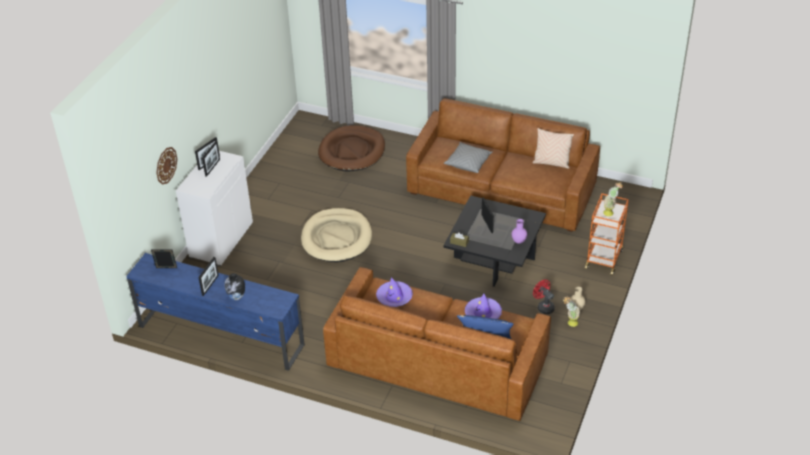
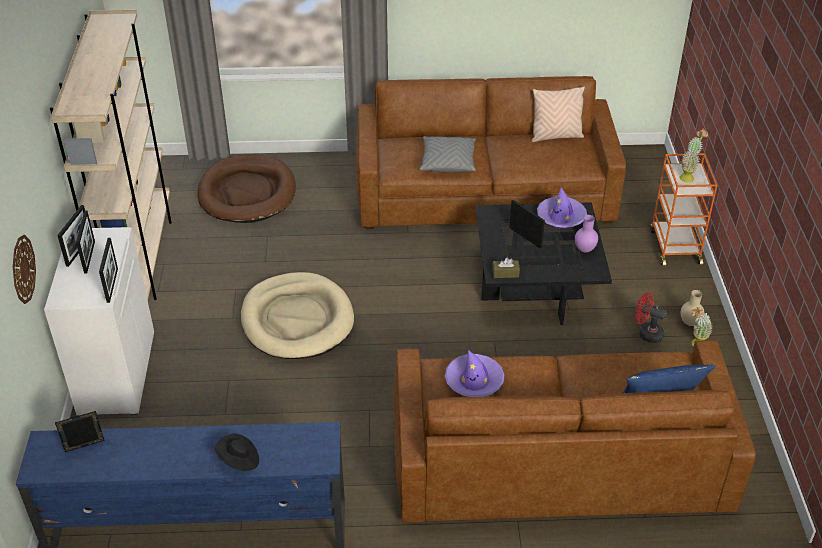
camera: 25 degrees left, 0 degrees up
picture frame [198,257,219,296] -> picture frame moved to [99,238,118,303]
vase [225,273,245,301] -> black hat [215,434,259,471]
purple hat [465,294,502,319] -> purple hat moved to [537,188,587,229]
none -> beige bookcase [50,10,172,300]

